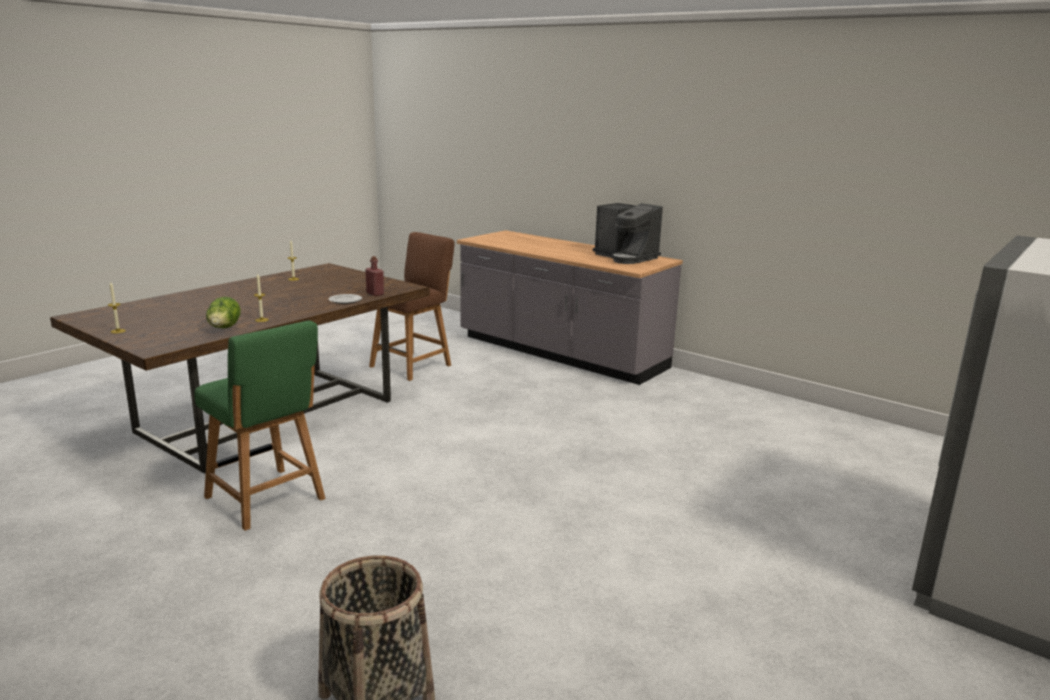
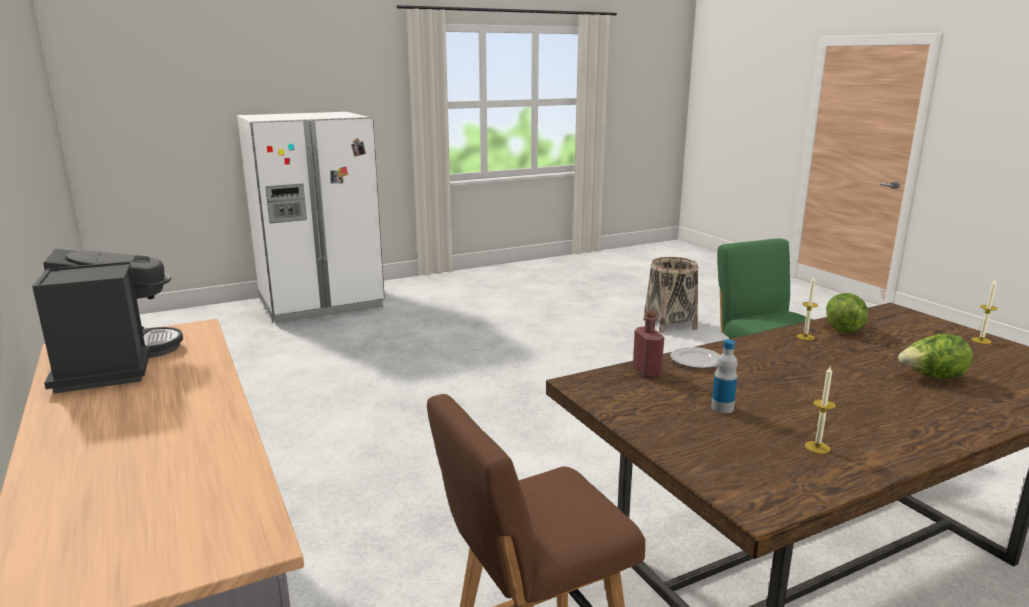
camera: 155 degrees left, 0 degrees up
none -> bottle [711,339,738,413]
none -> lettuce [898,334,973,379]

